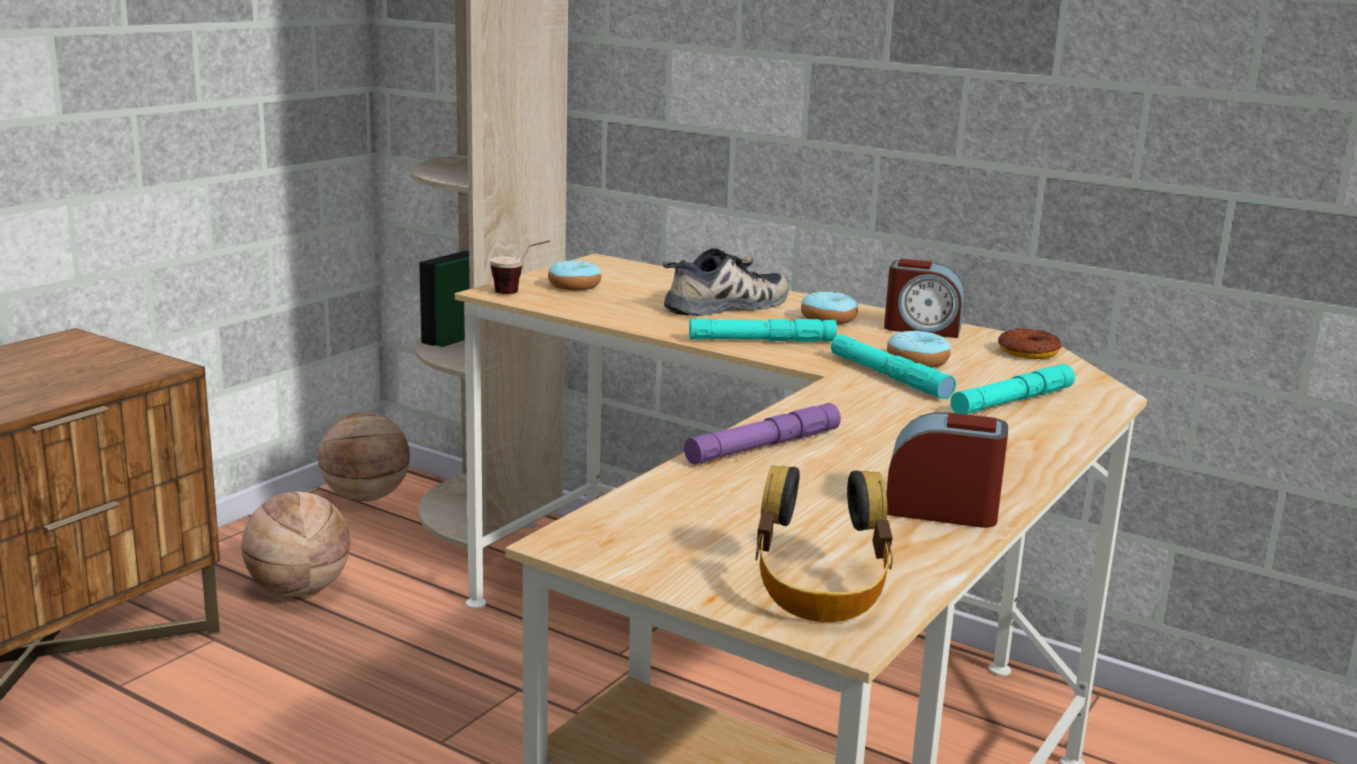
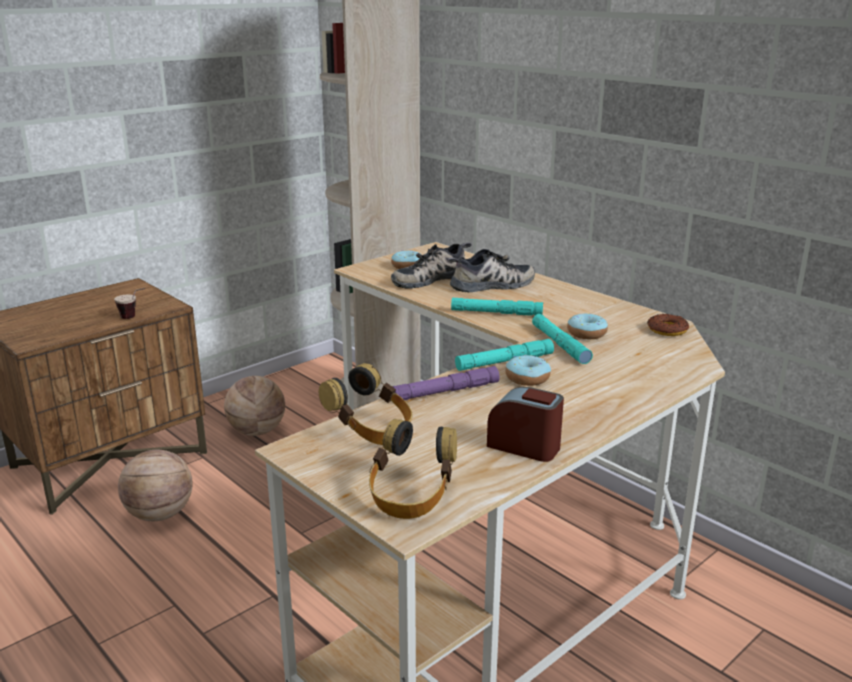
camera: 15 degrees right, 5 degrees up
basketball [318,412,410,502] -> basketball moved to [118,450,193,521]
cup [489,240,550,294] -> cup moved to [114,288,145,319]
donut [801,291,859,324] -> donut moved to [505,354,551,386]
alarm clock [884,259,964,338] -> none
turquoise flashlight [950,364,1075,414] -> turquoise flashlight moved to [455,339,554,371]
none -> headphones [319,363,413,445]
none -> shoe [391,242,471,289]

